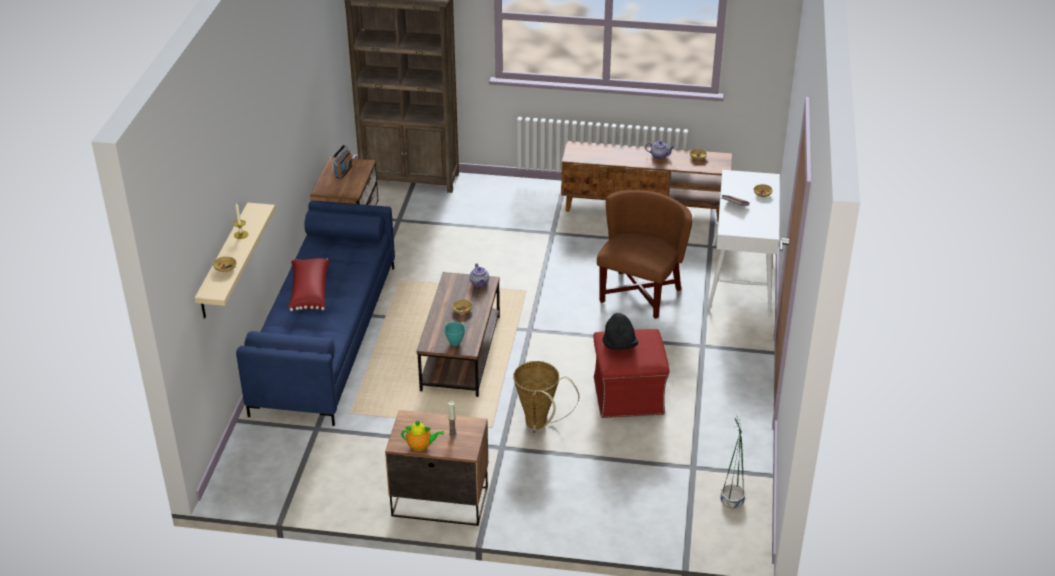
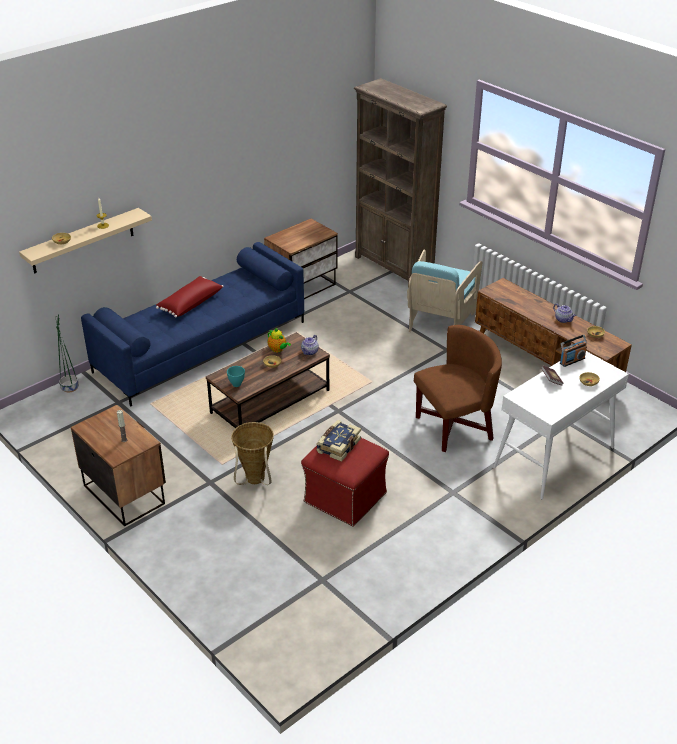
camera: 40 degrees right, 0 degrees up
radio [332,144,353,179] -> radio moved to [560,335,587,367]
teapot [401,420,444,451] -> teapot moved to [268,328,291,352]
black hat [602,313,638,350] -> book [316,420,361,462]
green planter [720,418,745,509] -> green planter moved to [56,314,79,393]
none -> turquoise armchair [407,250,482,332]

